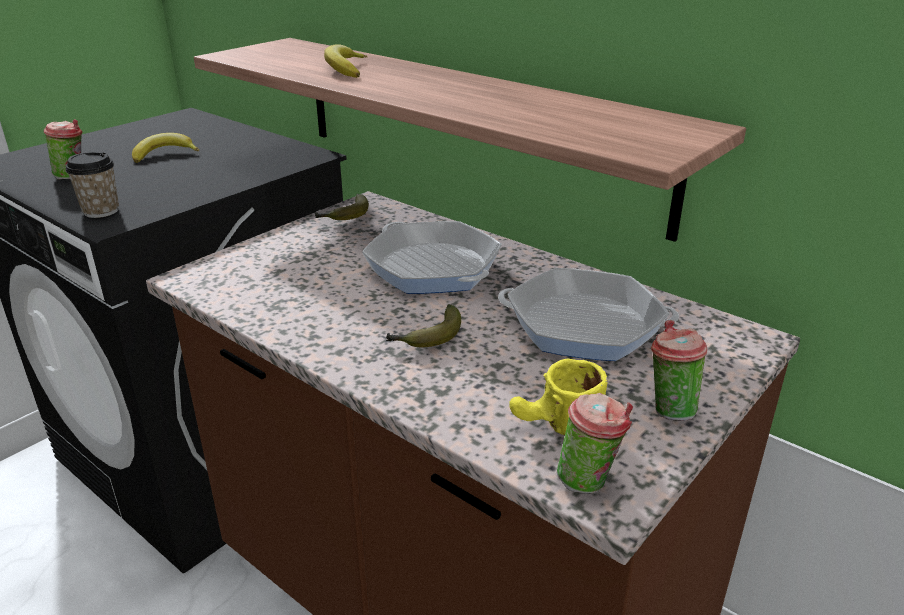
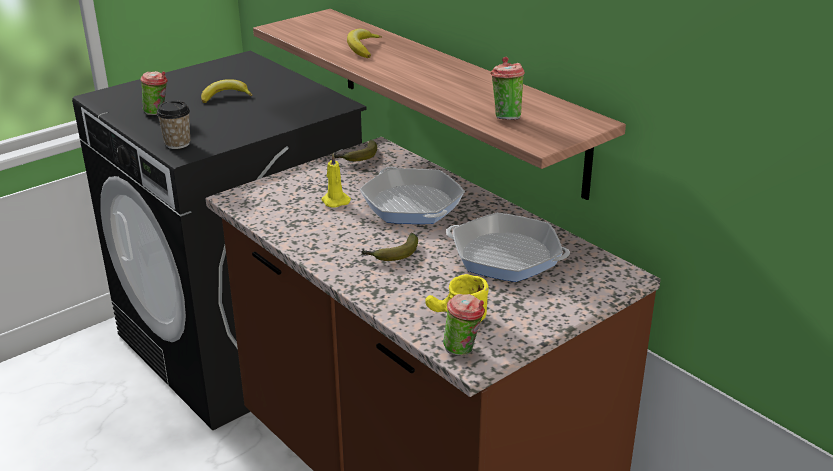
camera: 10 degrees right, 0 degrees up
cup [651,320,708,421] -> cup moved to [491,57,525,120]
none -> yellow candle [321,153,351,208]

